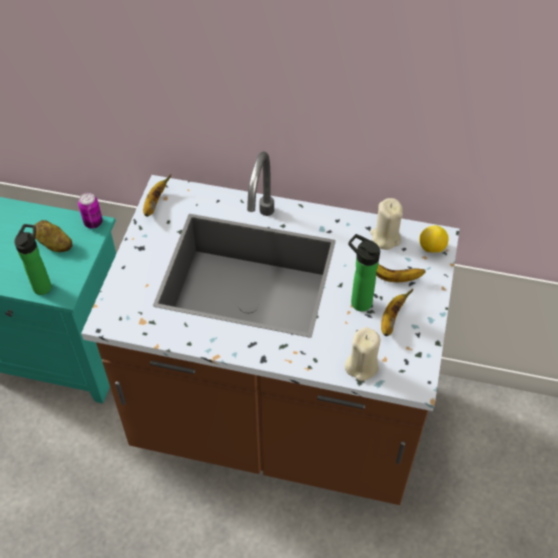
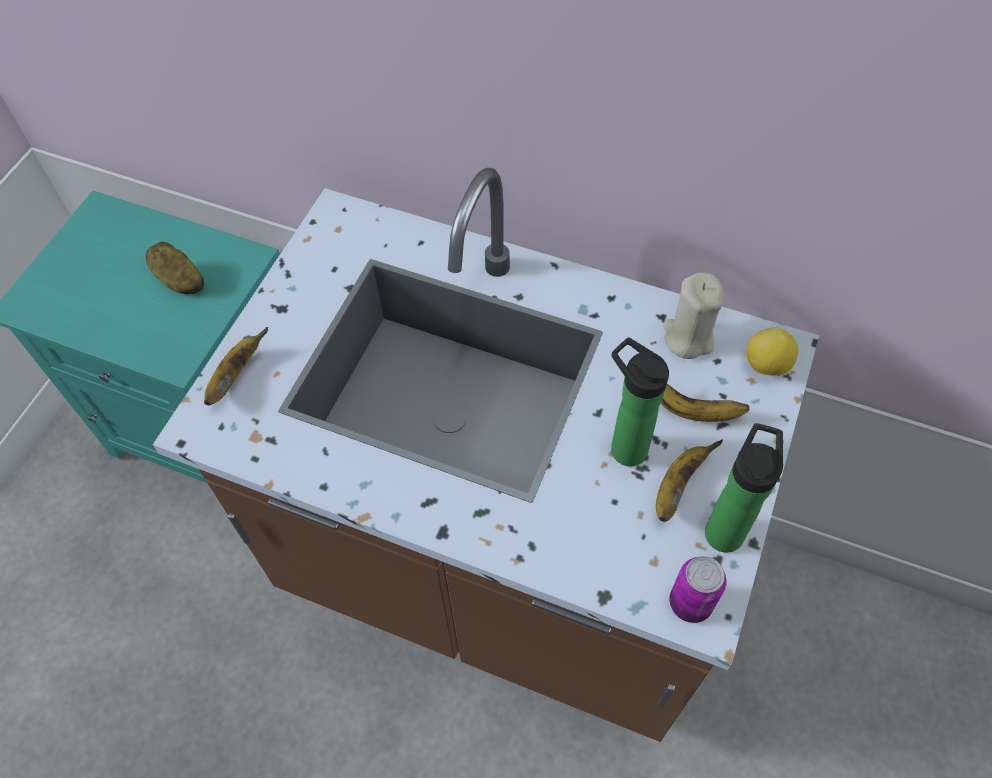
camera: 10 degrees right, 5 degrees up
bottle [14,224,52,295] -> bottle moved to [705,423,783,552]
can [78,193,103,229] -> can moved to [669,556,727,623]
banana [143,174,171,217] -> banana moved to [204,327,268,405]
beige candle [345,327,381,381] -> none

